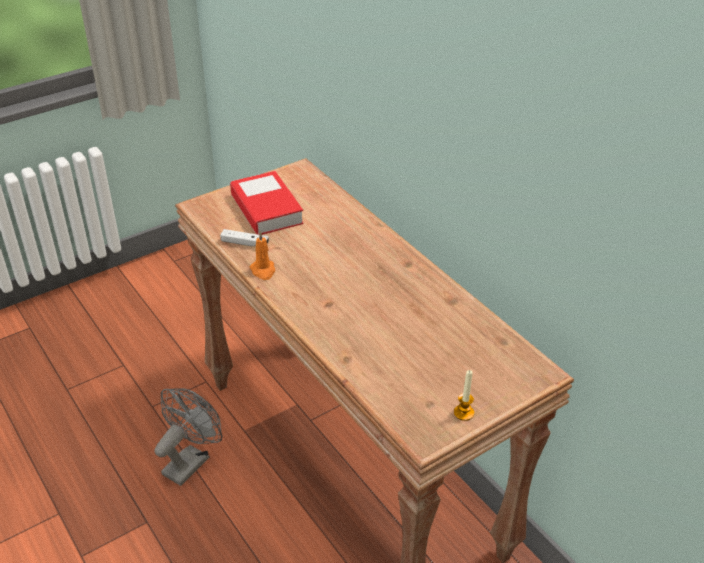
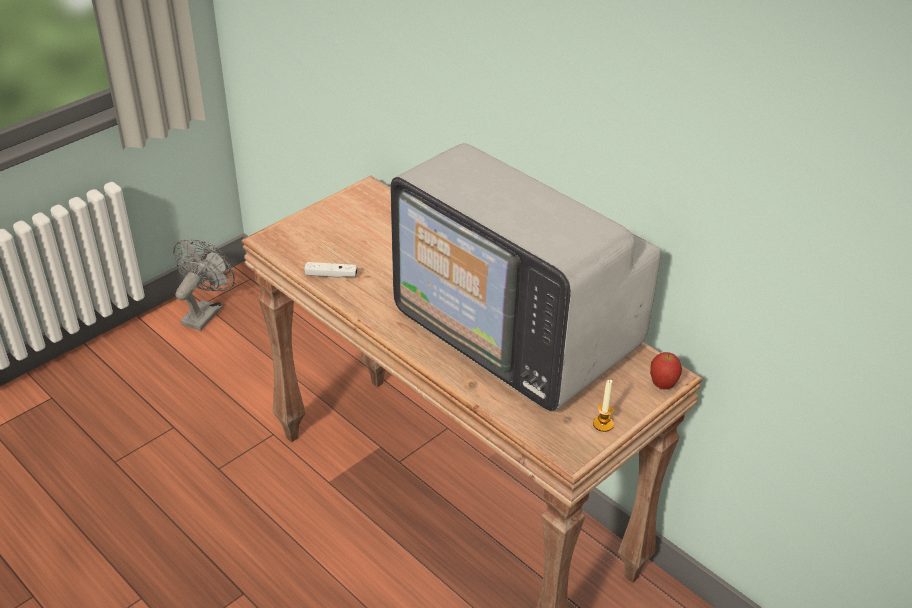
camera: 10 degrees left, 0 degrees up
grey fan [154,388,222,486] -> grey fan moved to [173,240,235,331]
book [230,171,304,235] -> none
orange candle [250,231,275,280] -> none
none -> television [391,143,661,411]
none -> apple [650,352,682,389]

